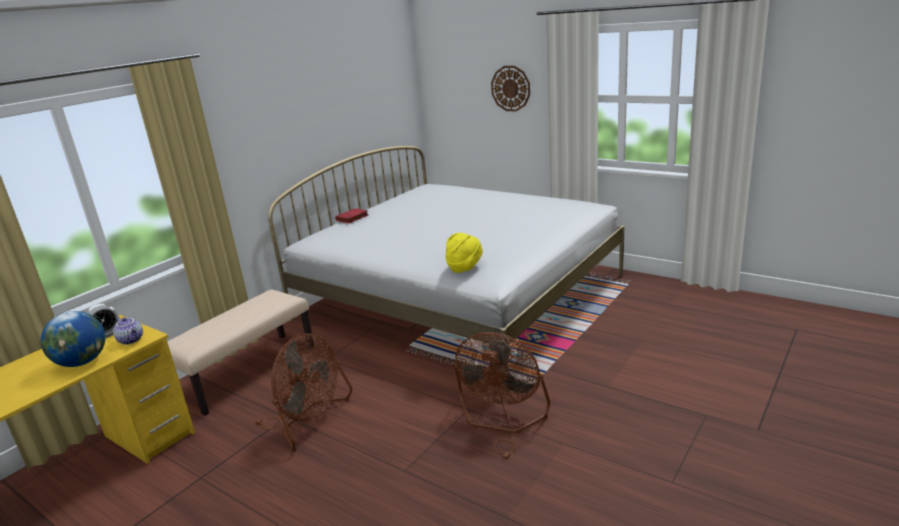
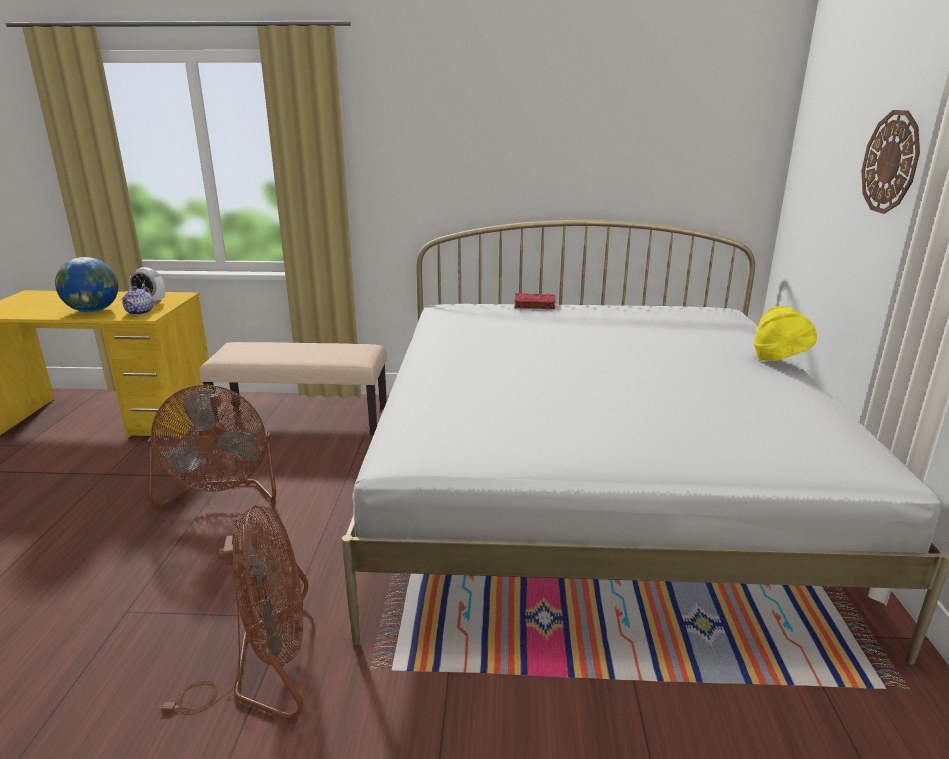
camera: 55 degrees right, 0 degrees up
yellow hat [446,233,483,273] -> yellow hat moved to [754,306,817,361]

